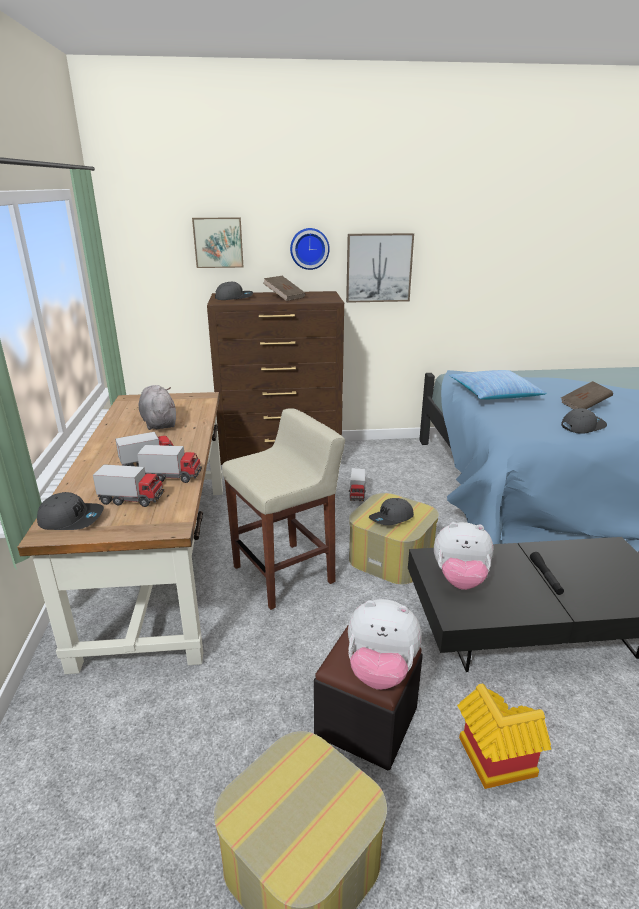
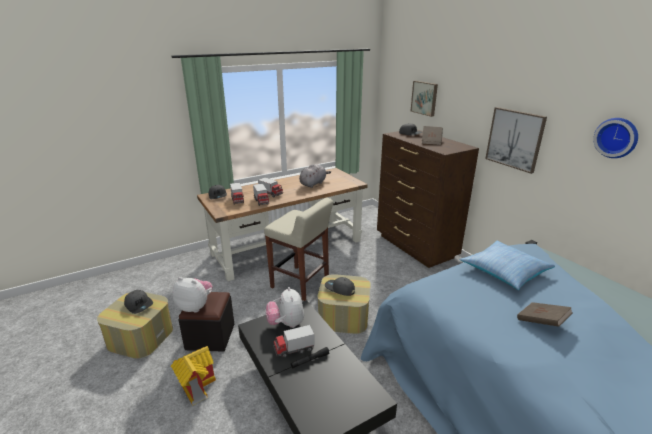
camera: 65 degrees right, 0 degrees up
wall clock [290,228,330,270] -> wall clock moved to [593,118,638,158]
plush toy [348,599,422,690] -> plush toy turned 120 degrees clockwise [172,277,213,313]
toy truck [349,468,366,501] -> toy truck moved to [273,325,315,358]
grey cap [561,408,607,434] -> grey cap moved to [124,290,153,314]

